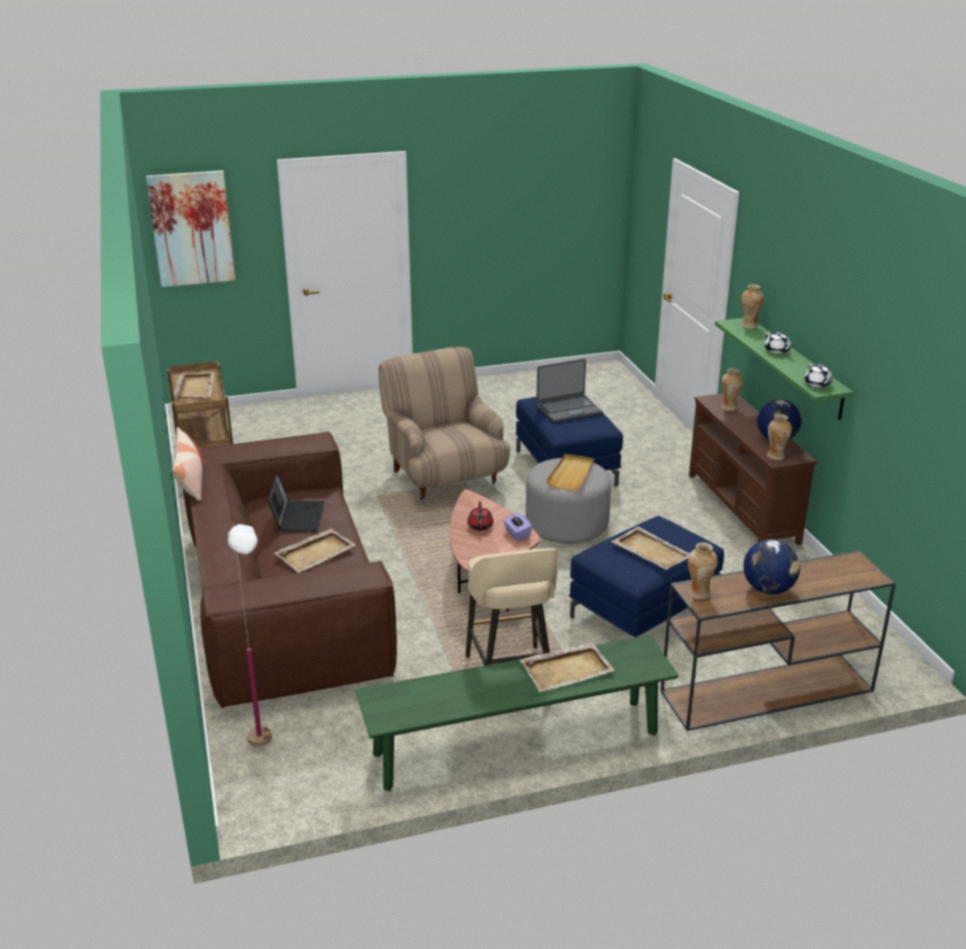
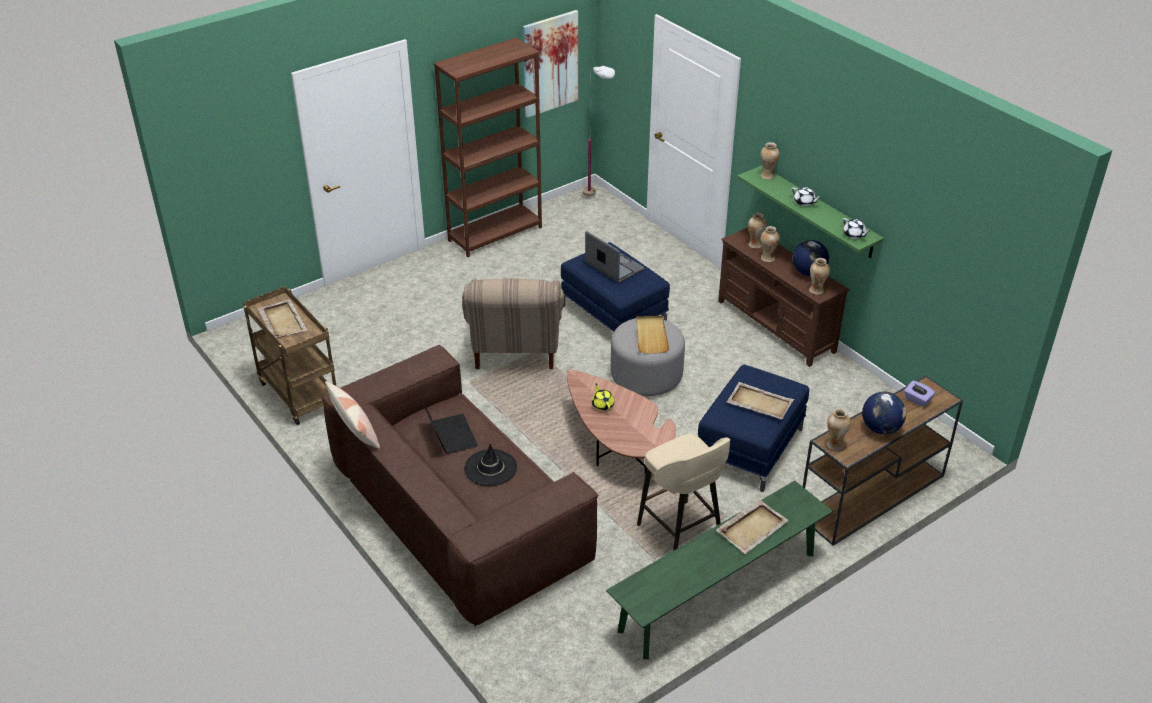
camera: 20 degrees left, 10 degrees up
picture [146,170,235,287] -> picture moved to [523,10,578,118]
white floor lamp [228,523,272,747] -> white floor lamp moved to [583,66,615,196]
beige tray [274,528,356,573] -> black hat [464,444,517,486]
beige armchair [378,347,510,500] -> beige armchair turned 135 degrees counterclockwise [462,278,564,369]
red teapot [467,501,493,531] -> yellow teapot [592,383,614,411]
purple tissue box [504,513,532,541] -> purple tissue box moved to [904,381,935,407]
laptop [536,359,602,422] -> laptop turned 90 degrees counterclockwise [585,231,644,283]
none -> brown bookcase [434,38,542,257]
none -> vase [761,226,780,262]

